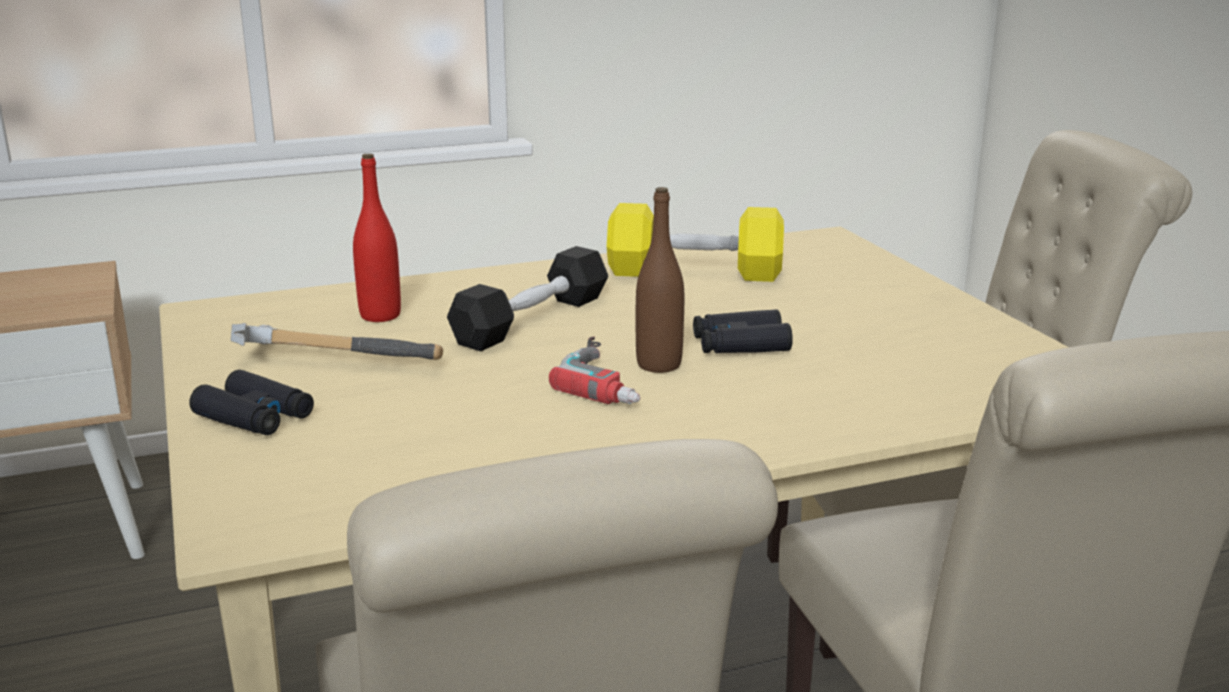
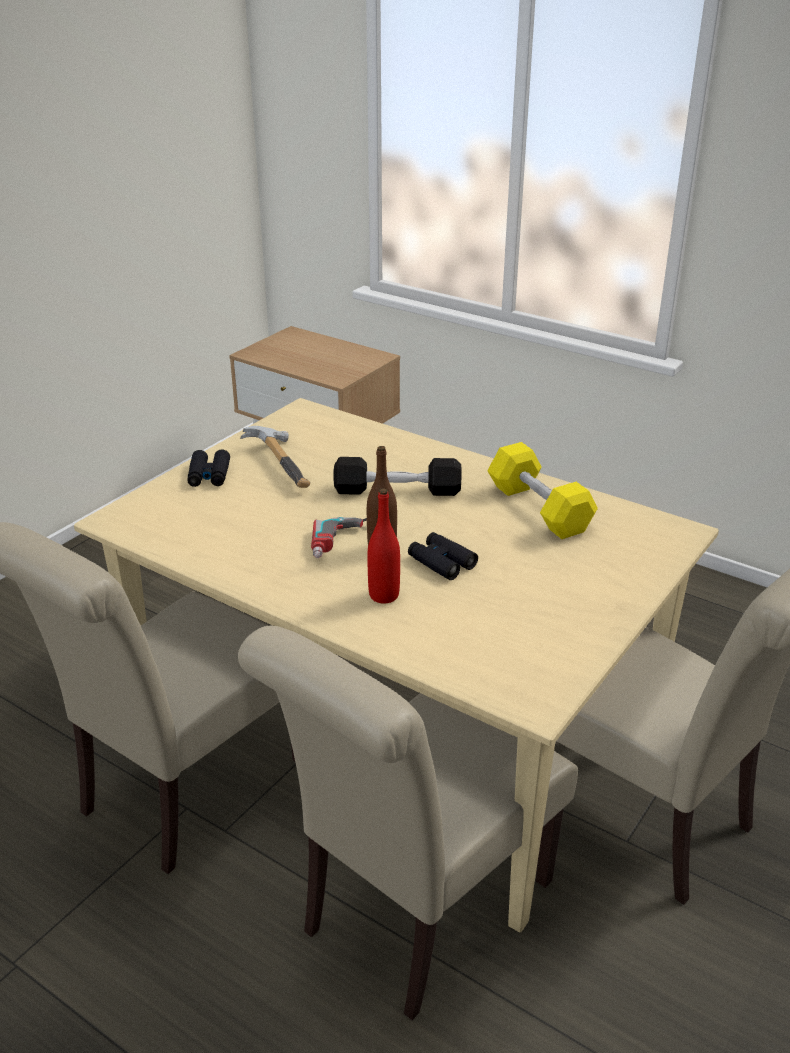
camera: 55 degrees right, 10 degrees up
red bottle [353,154,401,322] -> red bottle moved to [367,489,400,604]

